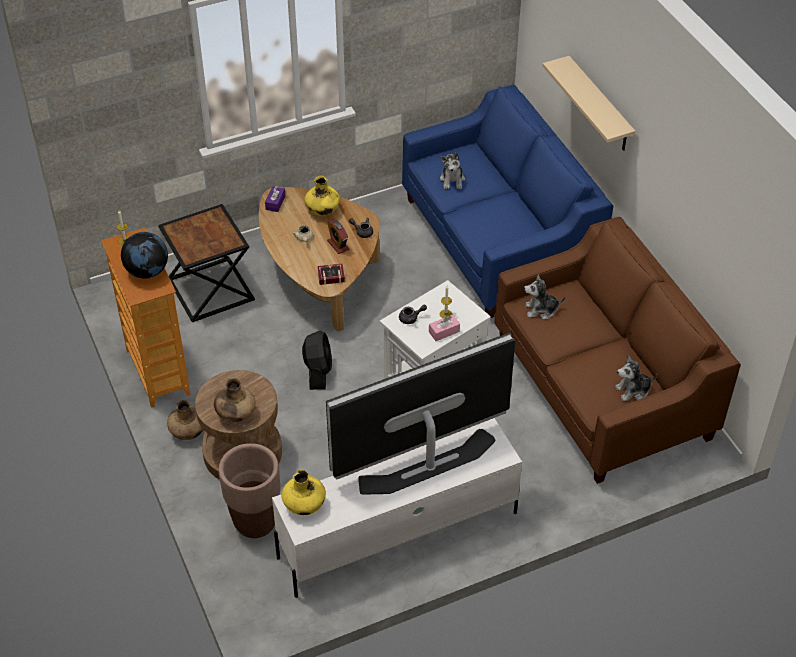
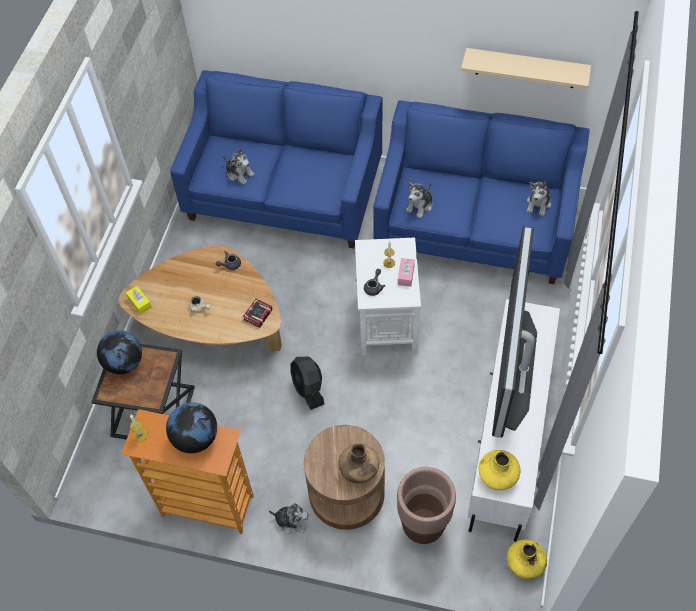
camera: 50 degrees left, 10 degrees up
brown vase [167,400,203,440] -> plush toy [269,503,309,534]
purple tissue box [265,186,285,212] -> yellow tissue box [126,286,152,314]
black fan [302,331,332,390] -> black fan turned 150 degrees counterclockwise [291,356,325,410]
yellow vase [304,176,340,216] -> yellow vase moved to [507,540,547,579]
alarm clock [327,219,349,254] -> none
brown sofa [494,217,741,484] -> blue sofa [373,100,590,284]
beige shelf [543,56,635,151] -> beige shelf moved to [461,48,591,89]
none -> globe [97,330,142,374]

